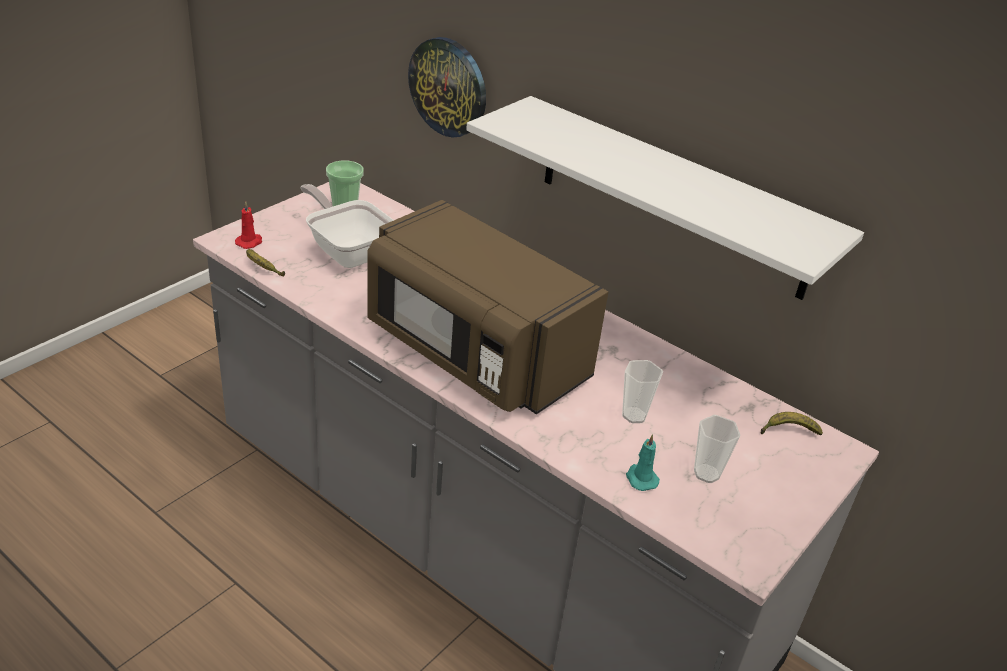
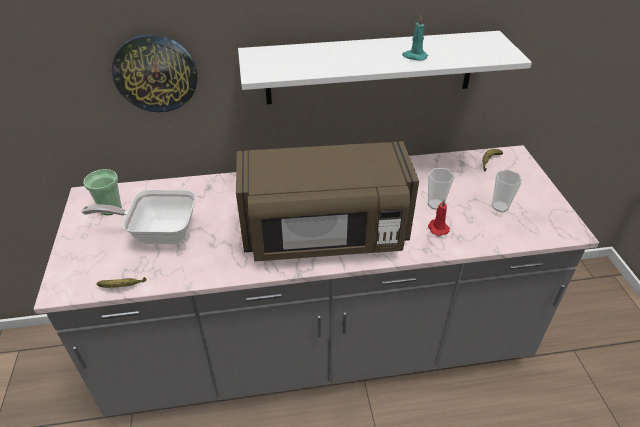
camera: 45 degrees left, 5 degrees up
red candle [235,201,262,249] -> red candle moved to [428,199,450,236]
turquoise candle [626,434,660,491] -> turquoise candle moved to [402,16,428,61]

